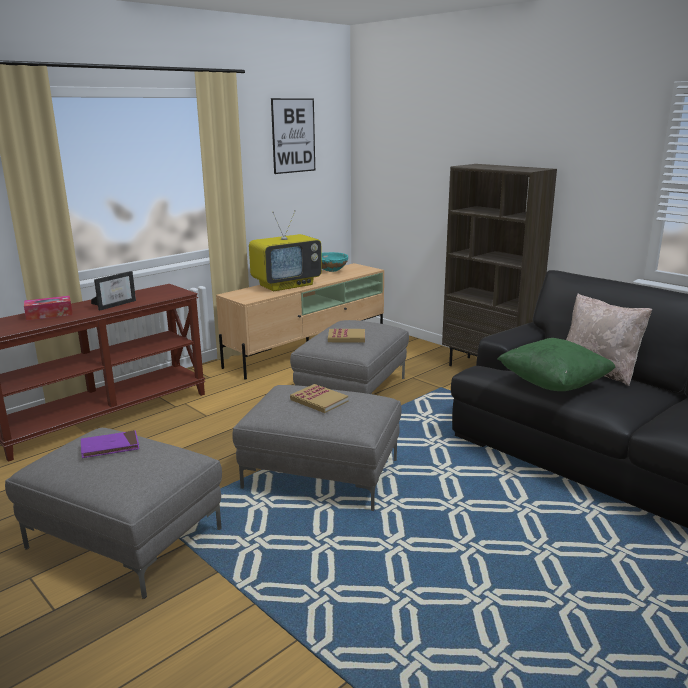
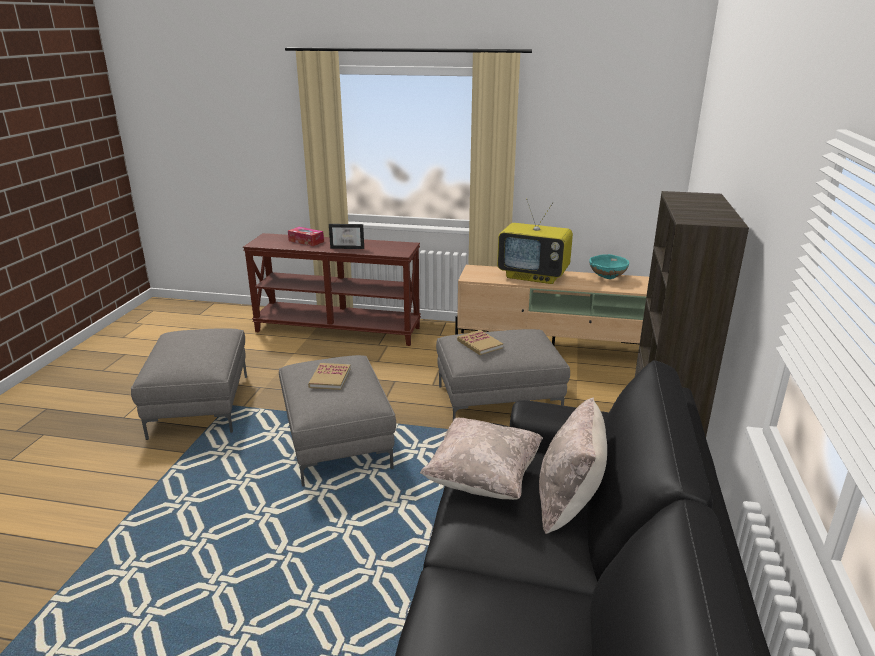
camera: 55 degrees right, 5 degrees up
purple book [81,430,139,458] -> none
picture [271,98,315,174] -> none
green pillow [497,338,616,391] -> beige pillow [420,418,543,500]

